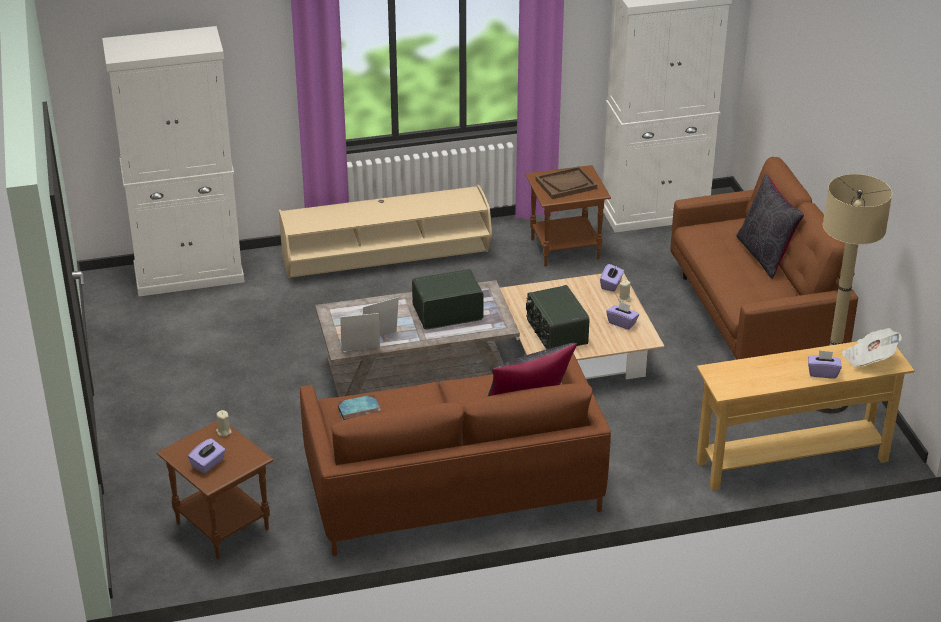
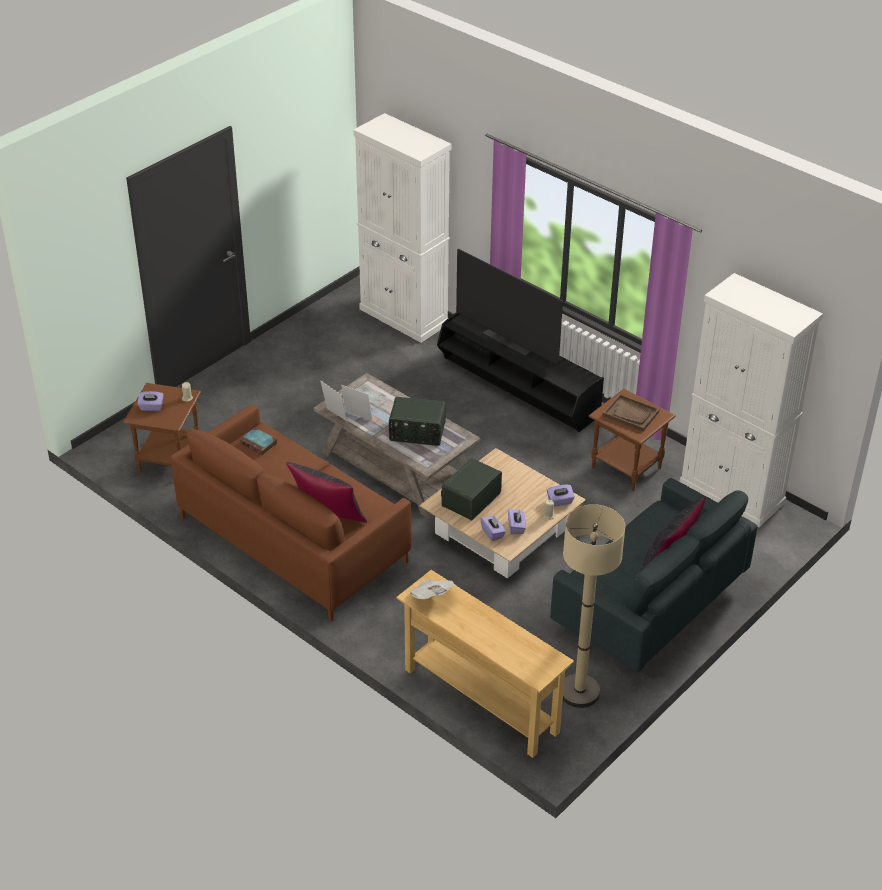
camera: 55 degrees right, 5 degrees up
beige tv stand [279,185,492,279] -> black tv stand [437,312,604,432]
radio [412,269,484,330] -> radio turned 150 degrees clockwise [389,397,446,446]
brown sofa [670,157,858,360] -> grey sofa [550,478,757,672]
purple tissue box [808,350,842,379] -> purple tissue box moved to [480,515,506,541]
newspaper [842,328,902,368] -> newspaper moved to [409,579,455,599]
none -> television [456,249,563,365]

